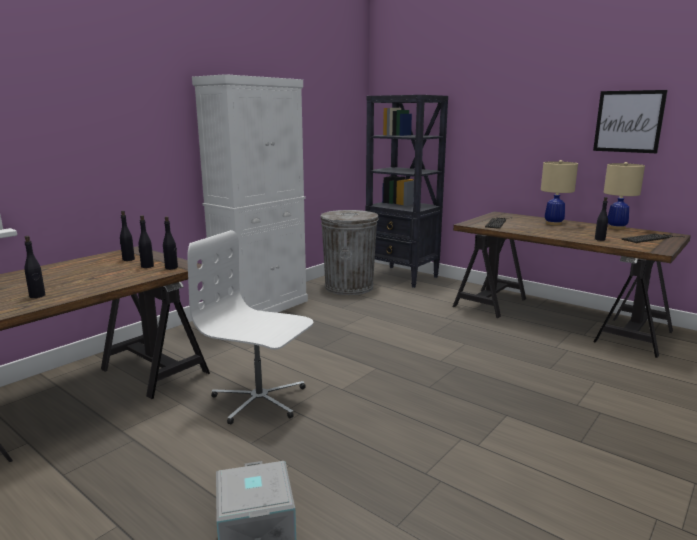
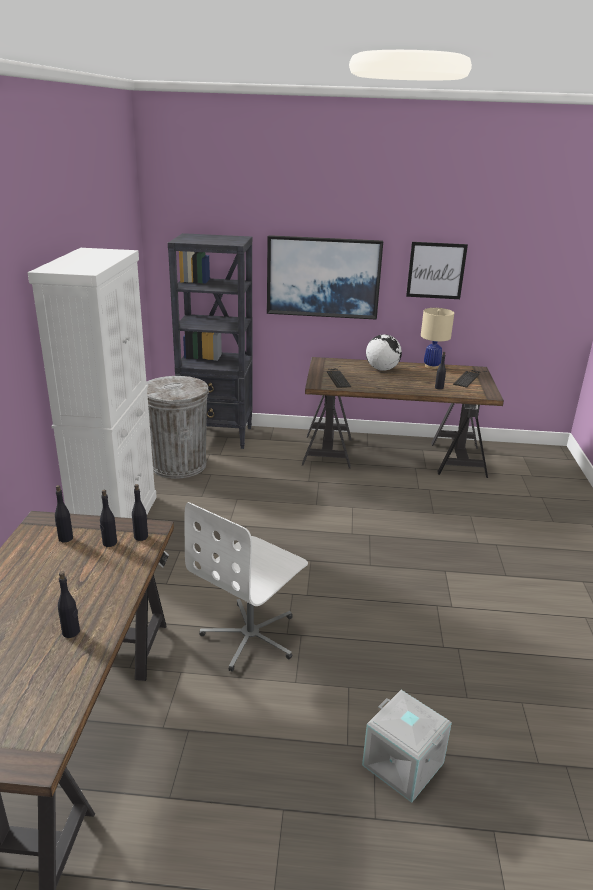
camera: 35 degrees left, 10 degrees up
white office chair [187,230,313,425] -> white office chair turned 45 degrees counterclockwise [185,502,308,672]
beige table lamp [541,160,578,225] -> globe [366,334,402,371]
none -> picture [267,235,383,320]

